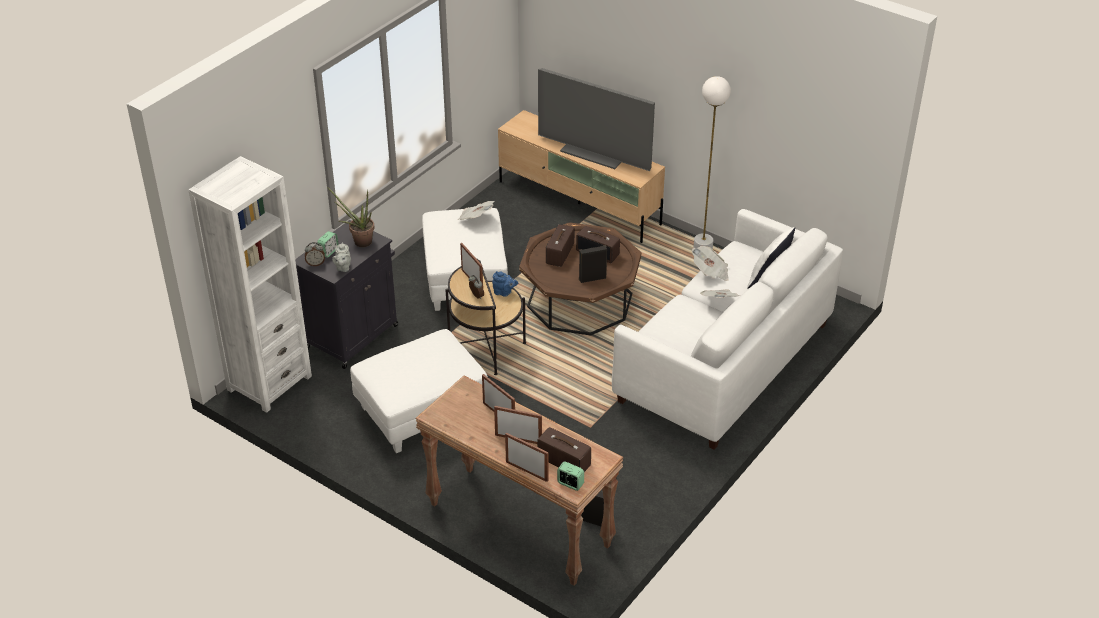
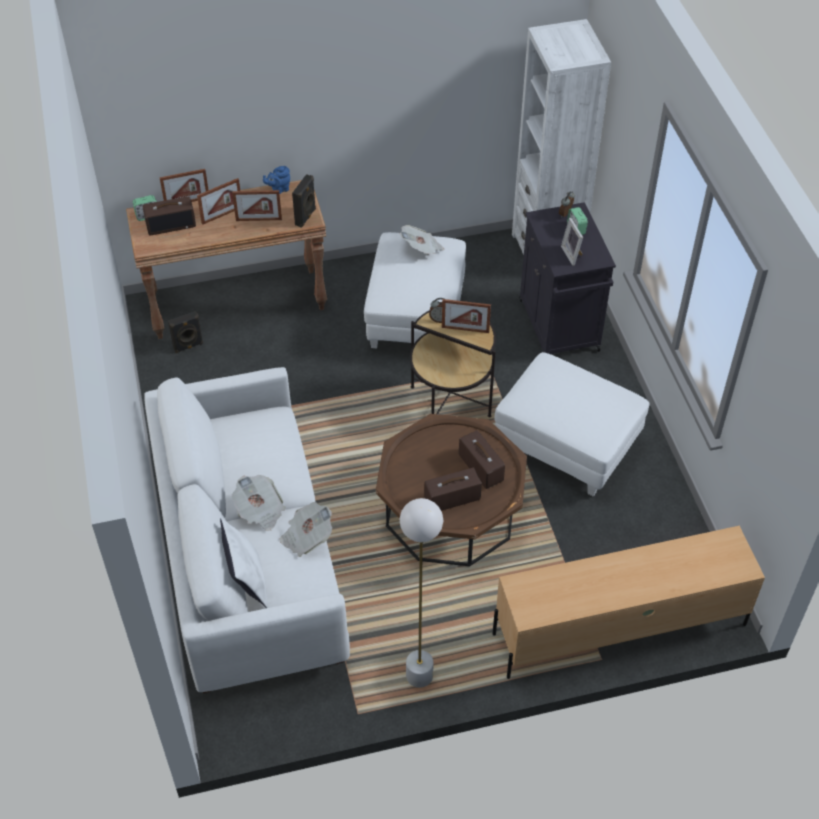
camera: 130 degrees right, 10 degrees up
potted plant [327,187,374,247] -> picture frame [561,218,583,266]
grey teapot [332,242,351,272] -> none
newspaper [458,201,494,220] -> newspaper moved to [399,225,445,255]
blue teapot [492,271,518,297] -> blue teapot moved to [263,166,290,194]
television [538,68,655,171] -> none
black speaker [579,245,607,283] -> black speaker moved to [292,174,316,228]

